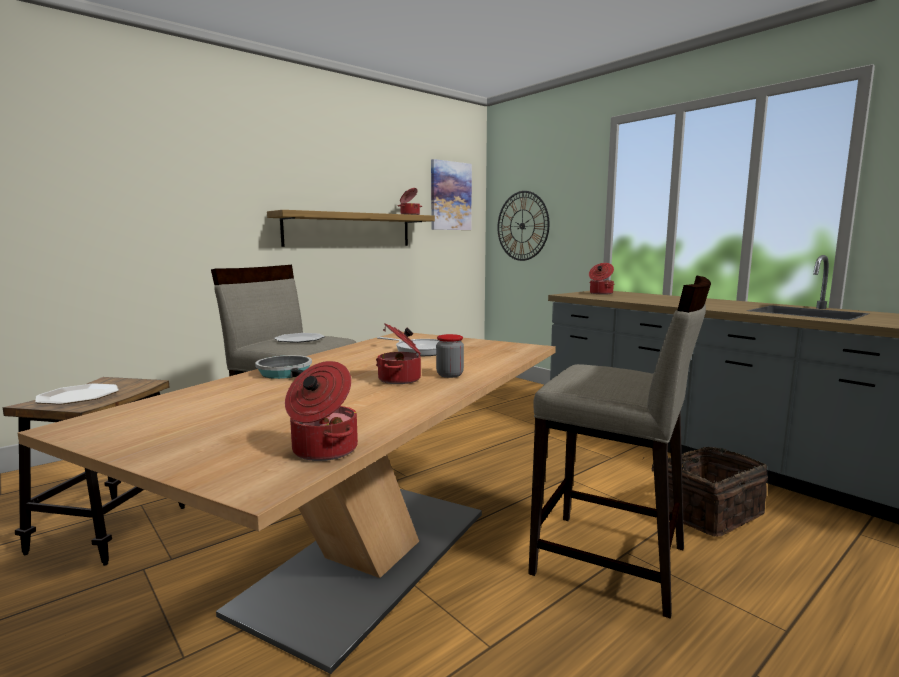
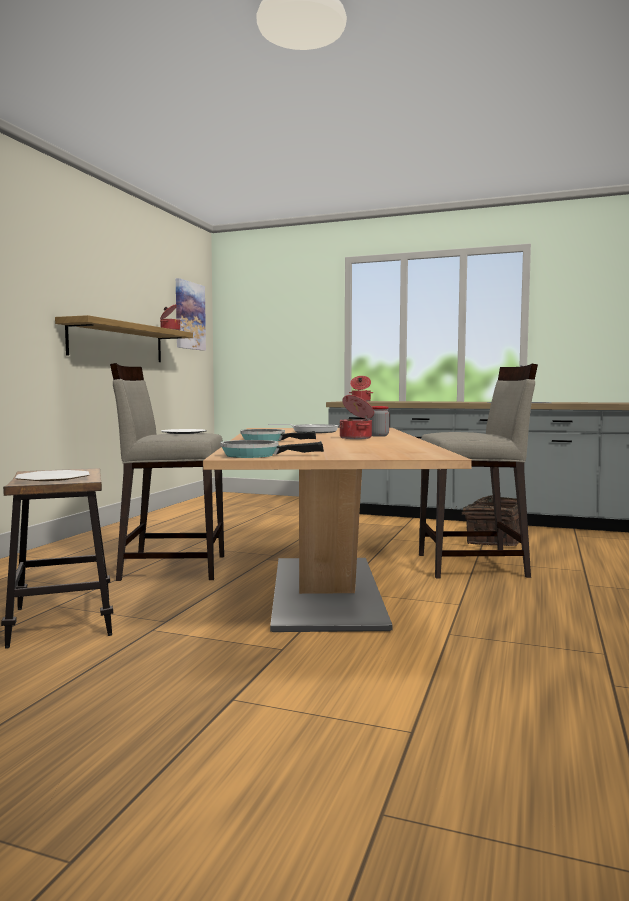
camera: 30 degrees left, 5 degrees down
cooking pot [285,361,358,461] -> none
wall clock [498,191,549,261] -> none
none -> frying pan [220,440,324,458]

